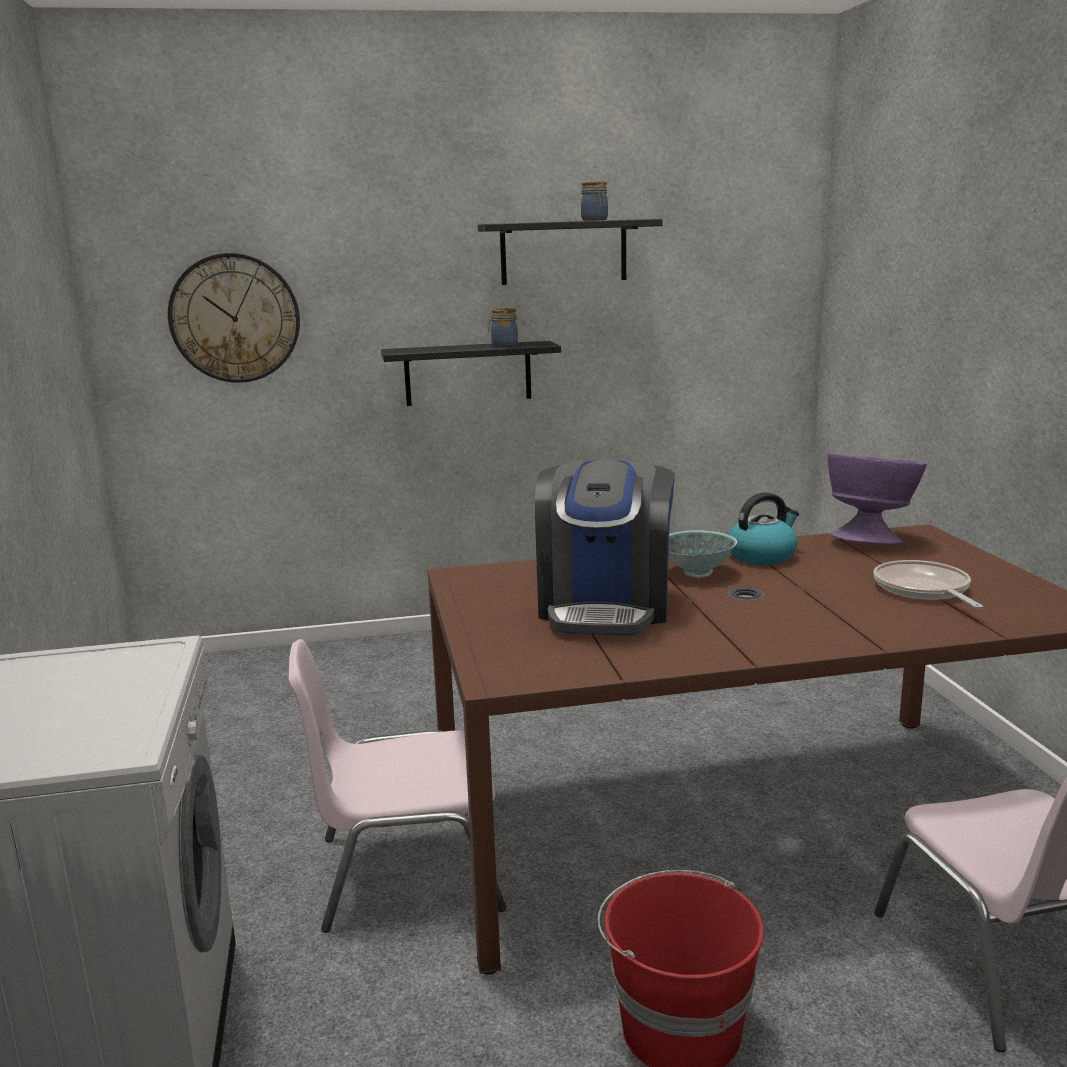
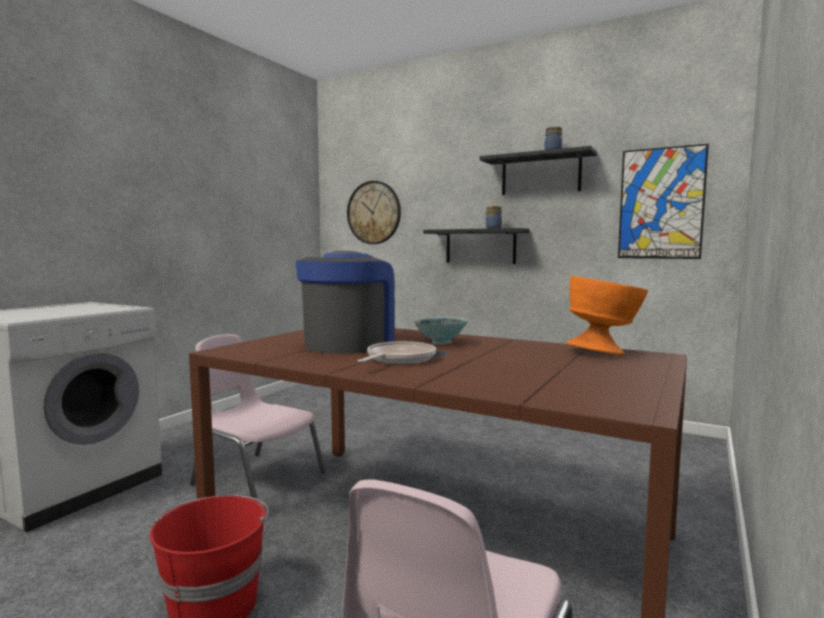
camera: 40 degrees right, 10 degrees down
coffee machine [535,460,675,635] -> coffee machine turned 150 degrees clockwise [296,251,395,354]
kettle [728,492,799,565] -> none
purple bowl [827,454,927,544] -> orange bowl [566,276,648,355]
frying pan [874,560,983,608] -> frying pan moved to [358,341,436,364]
none -> picture [618,144,709,259]

